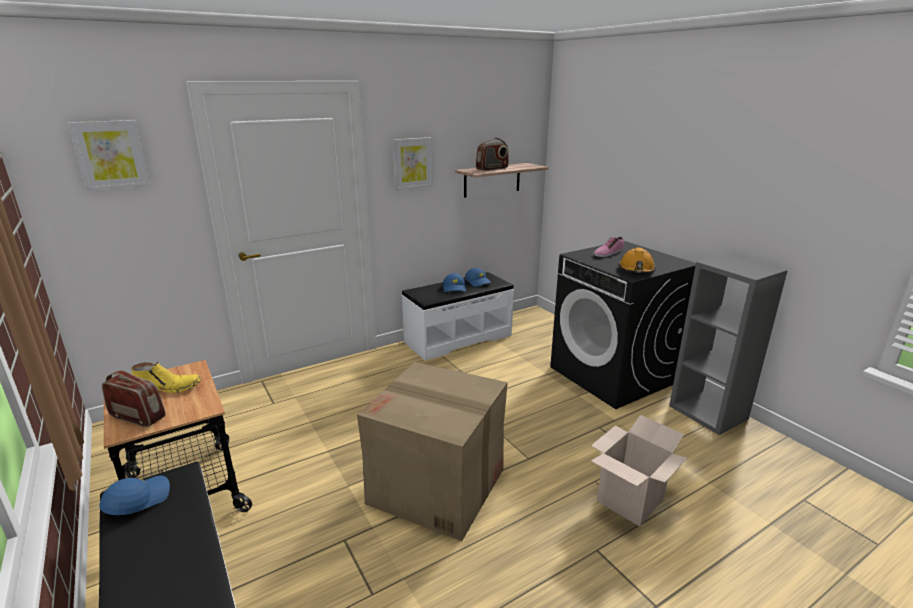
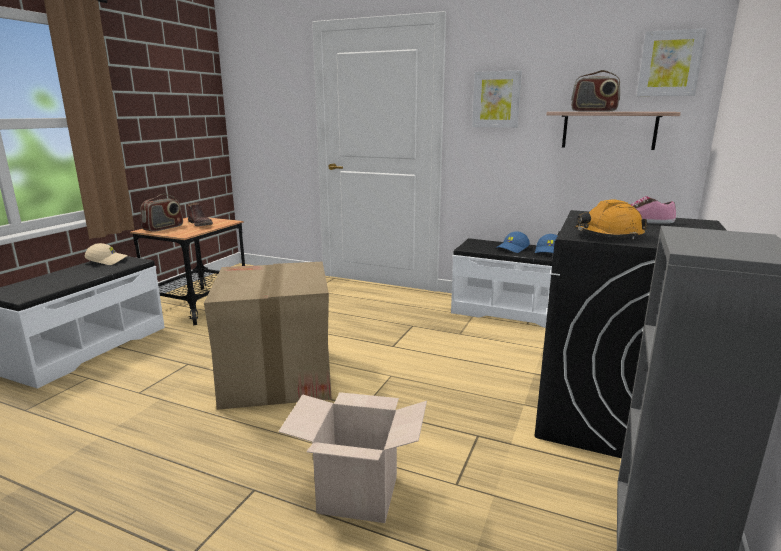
camera: 55 degrees right, 5 degrees down
picture [68,120,150,191] -> picture moved to [637,28,707,96]
blue cap [99,476,170,515] -> beige cap [84,243,128,265]
radio [102,370,166,427] -> radio turned 45 degrees clockwise [140,194,183,232]
yellow boot [131,362,202,393] -> brown boot [188,203,213,226]

